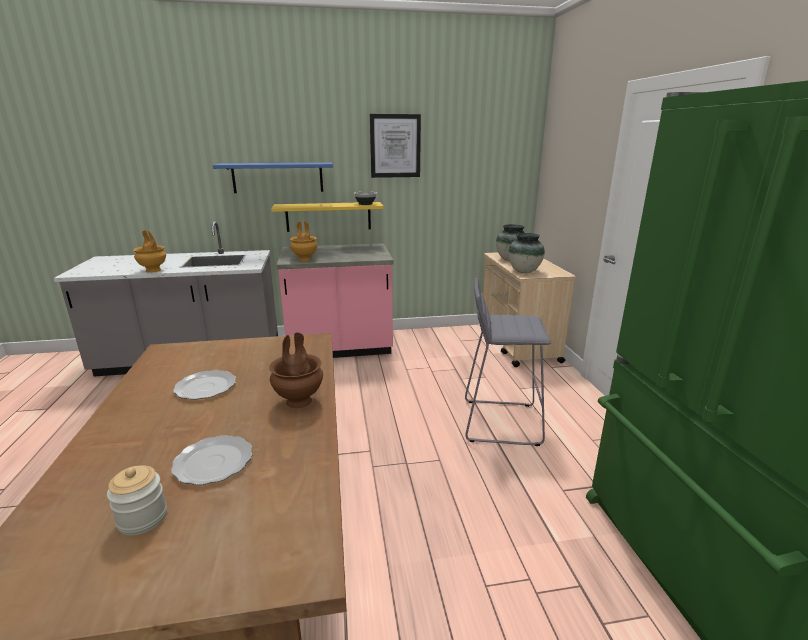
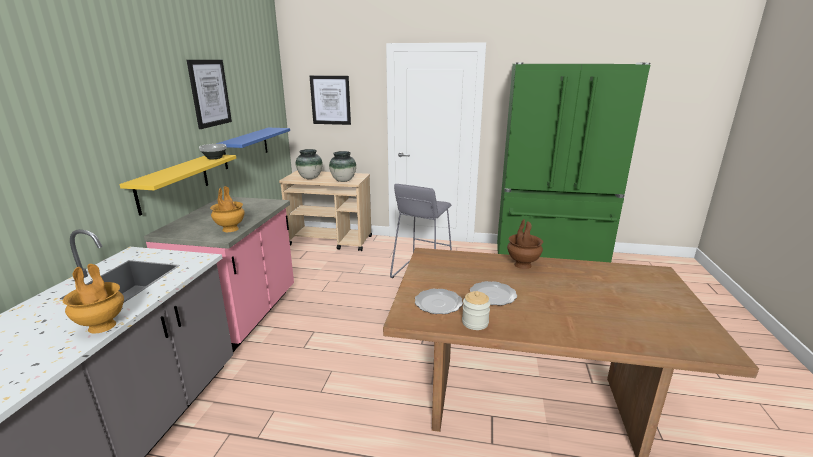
camera: 70 degrees left, 0 degrees up
jar [107,465,167,536] -> jar moved to [462,291,491,330]
plate [171,435,252,485] -> plate moved to [415,289,463,314]
blue shelf [213,162,333,193] -> blue shelf moved to [216,128,290,169]
none -> picture [310,76,351,125]

